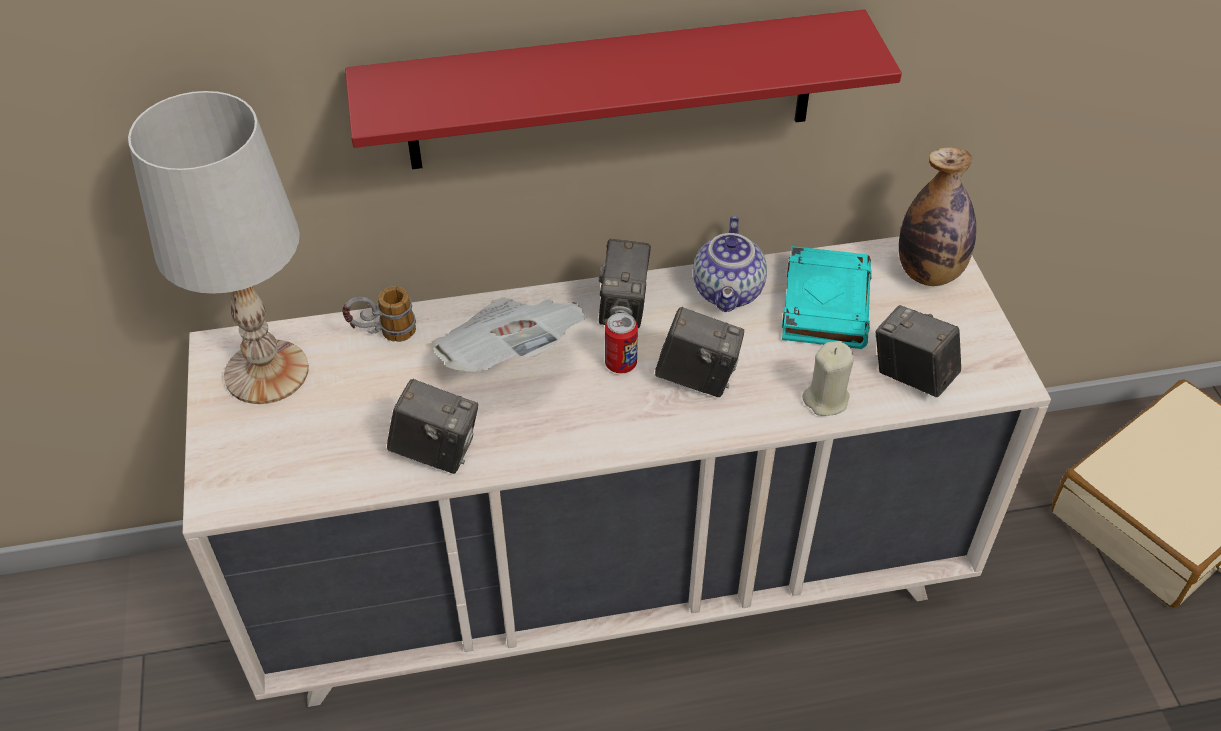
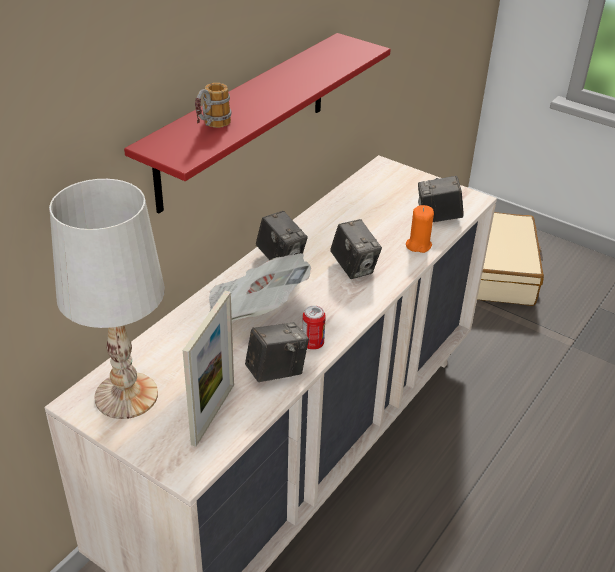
camera: 45 degrees left, 10 degrees down
mug [342,286,416,342] -> mug moved to [195,83,231,128]
can [605,313,638,373] -> can moved to [302,306,326,350]
camera [655,307,744,397] -> camera turned 90 degrees clockwise [330,219,382,279]
teapot [693,216,767,312] -> none
turquoise book [782,246,872,349] -> none
beige candle [802,341,854,416] -> orange candle [406,205,434,253]
bottle [899,147,976,286] -> none
none -> picture frame [183,291,234,447]

